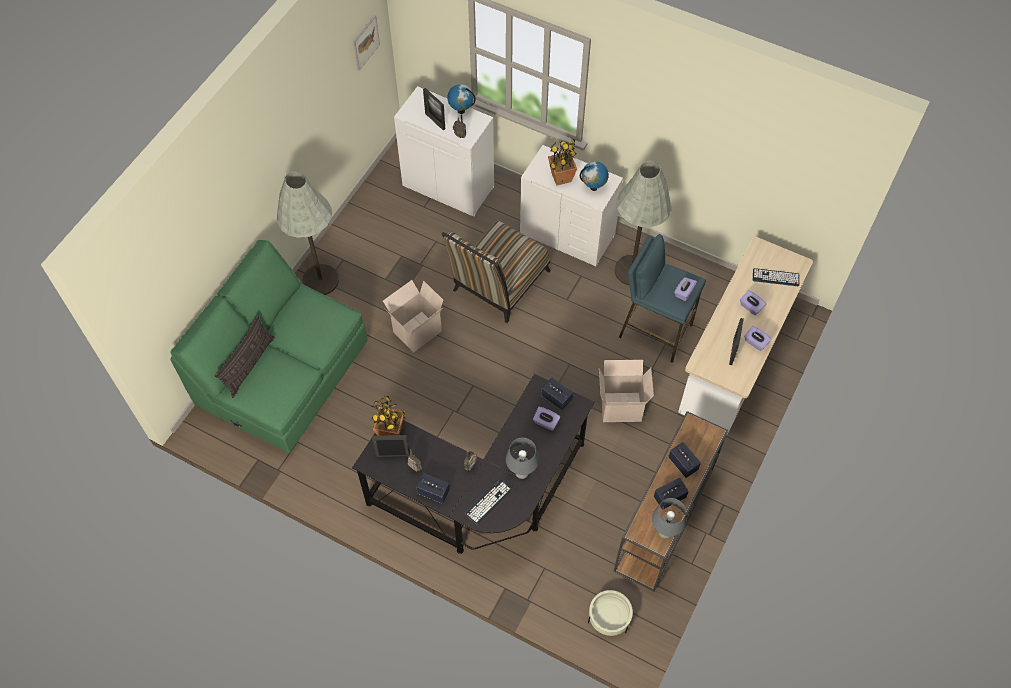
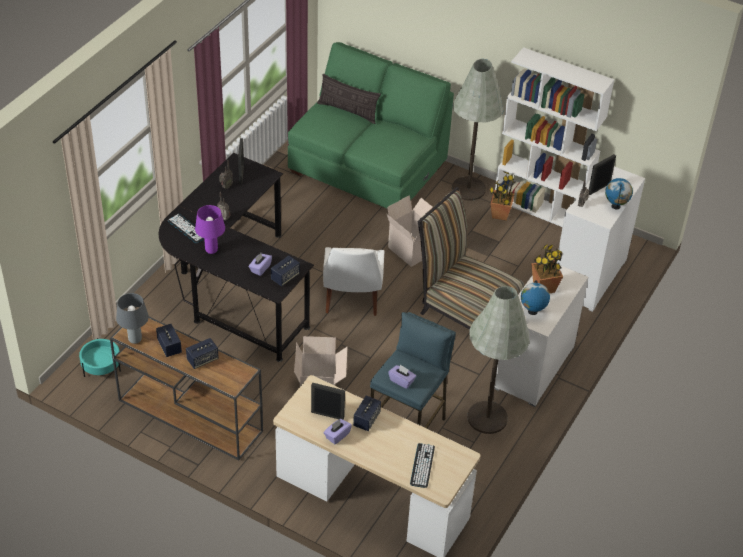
camera: 90 degrees right, 15 degrees down
picture [353,15,380,71] -> none
potted plant [371,396,405,436] -> potted plant moved to [489,171,515,221]
speaker [416,473,450,504] -> speaker moved to [353,396,381,431]
grey table lamp [506,438,539,479] -> purple table lamp [195,205,225,254]
beige planter [588,590,633,636] -> turquoise planter [79,338,121,377]
purple tissue box [740,290,766,315] -> none
none -> white chair [323,247,384,316]
none -> white bookcase [495,47,614,227]

